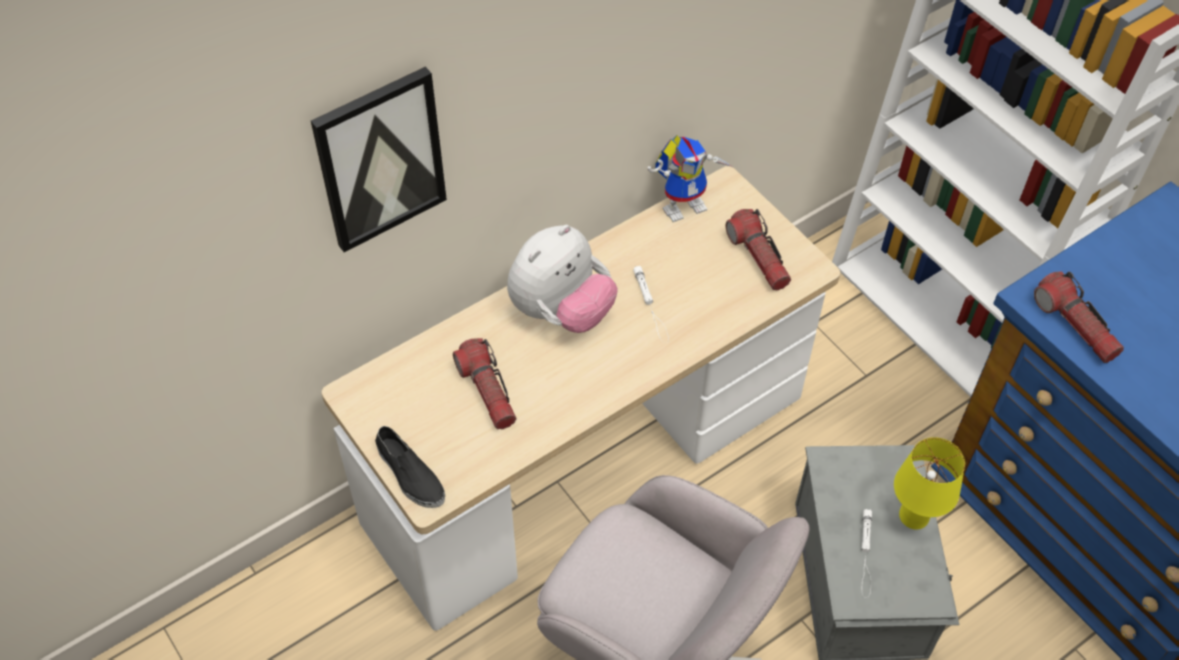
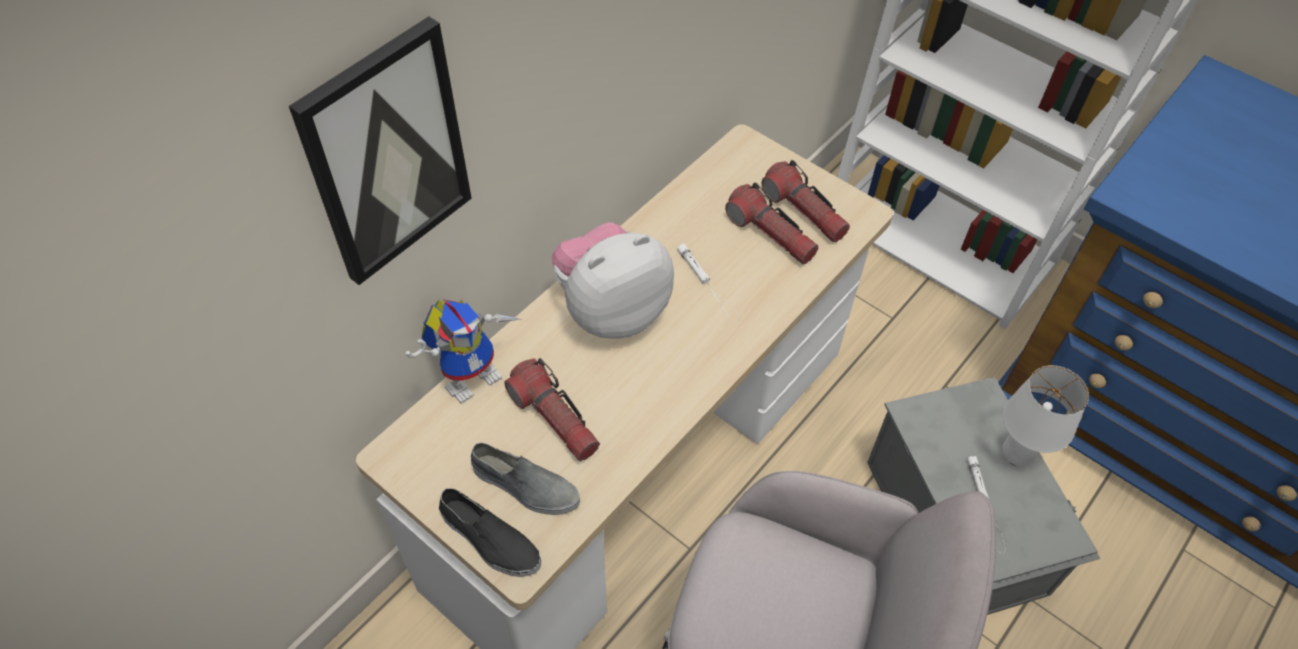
camera: 15 degrees left, 0 degrees up
plush toy [507,225,618,333] -> plush toy turned 150 degrees counterclockwise [552,222,674,339]
toy robot [648,135,731,222] -> toy robot moved to [406,299,522,403]
yellow table lamp [894,437,965,530] -> white table lamp [1002,365,1089,467]
flashlight [1034,271,1124,363] -> flashlight moved to [725,182,818,264]
none -> grey shoe [471,443,580,515]

